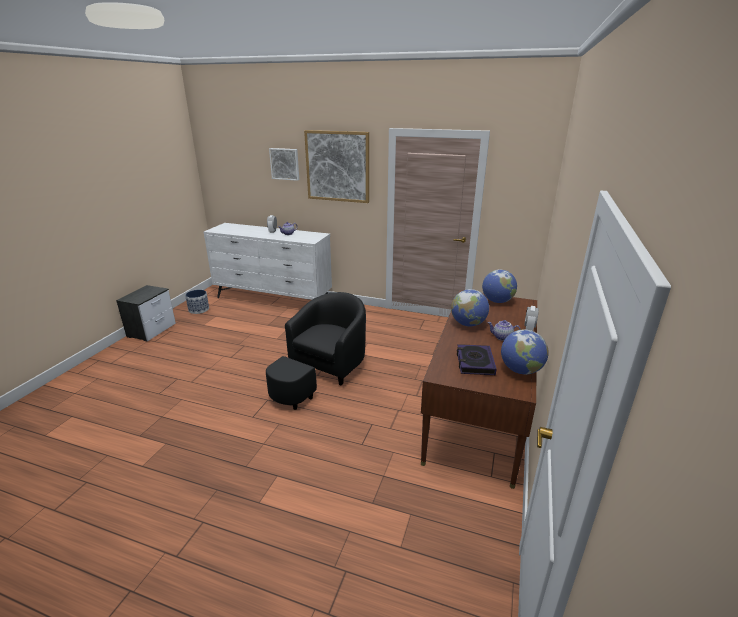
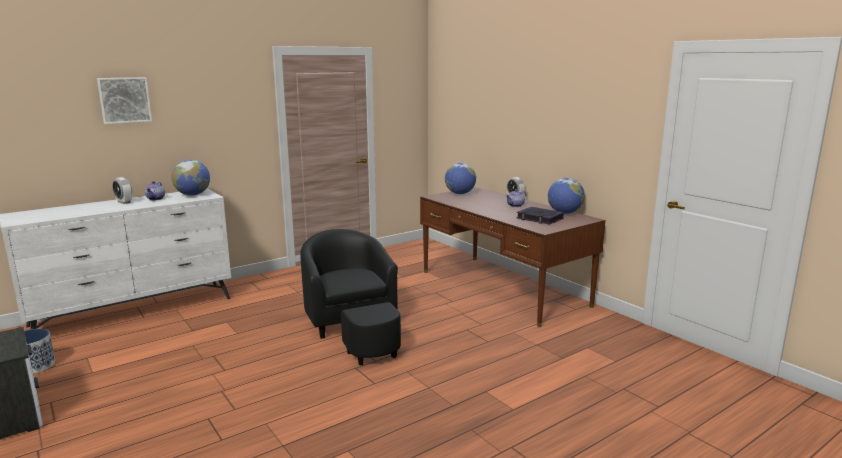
camera: 55 degrees left, 10 degrees down
picture [304,130,369,203] -> none
globe [451,289,489,327] -> globe moved to [172,160,210,196]

